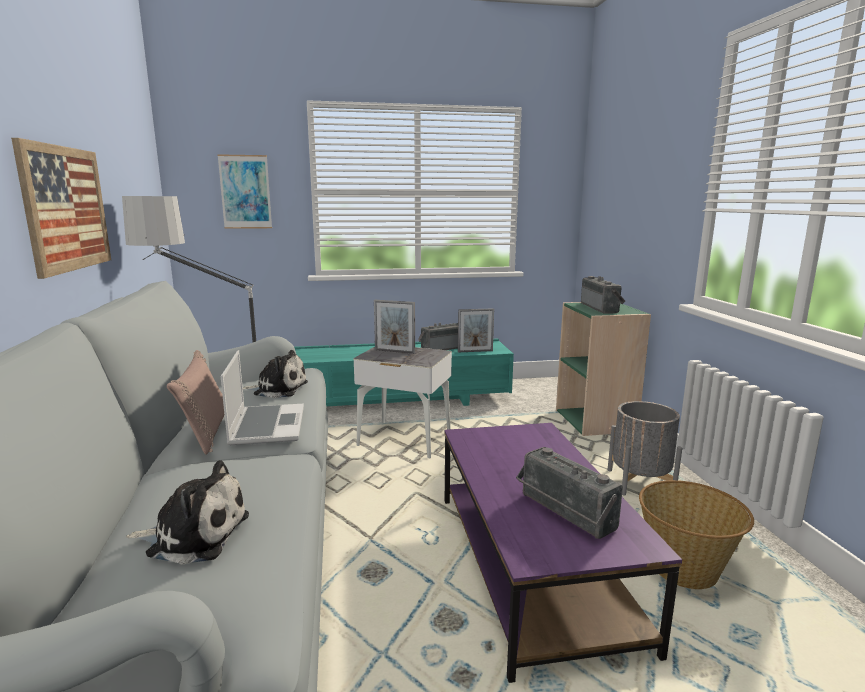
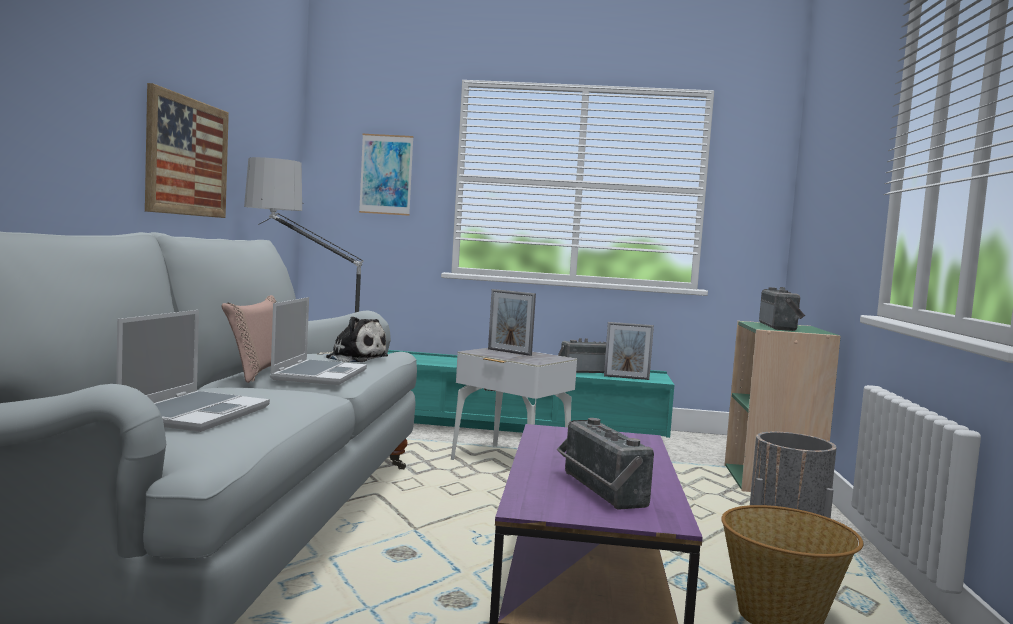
camera: 15 degrees right, 10 degrees down
plush toy [126,460,249,565] -> laptop [116,310,270,432]

